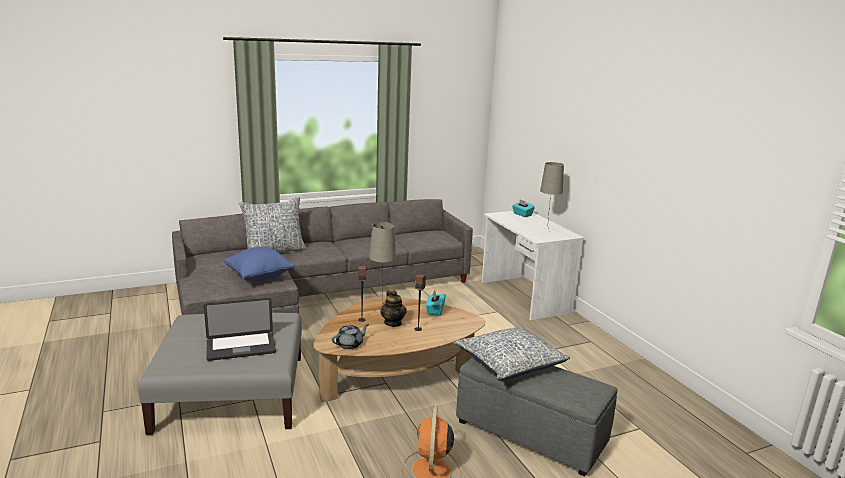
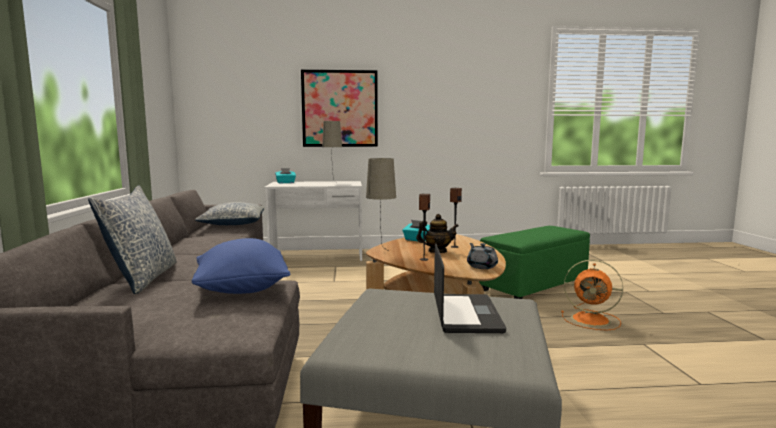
camera: 70 degrees left, 10 degrees down
pillow [455,325,570,381] -> pillow moved to [195,202,264,225]
grey ottoman [456,357,618,477] -> green ottoman [479,226,590,299]
none -> picture [301,69,378,147]

